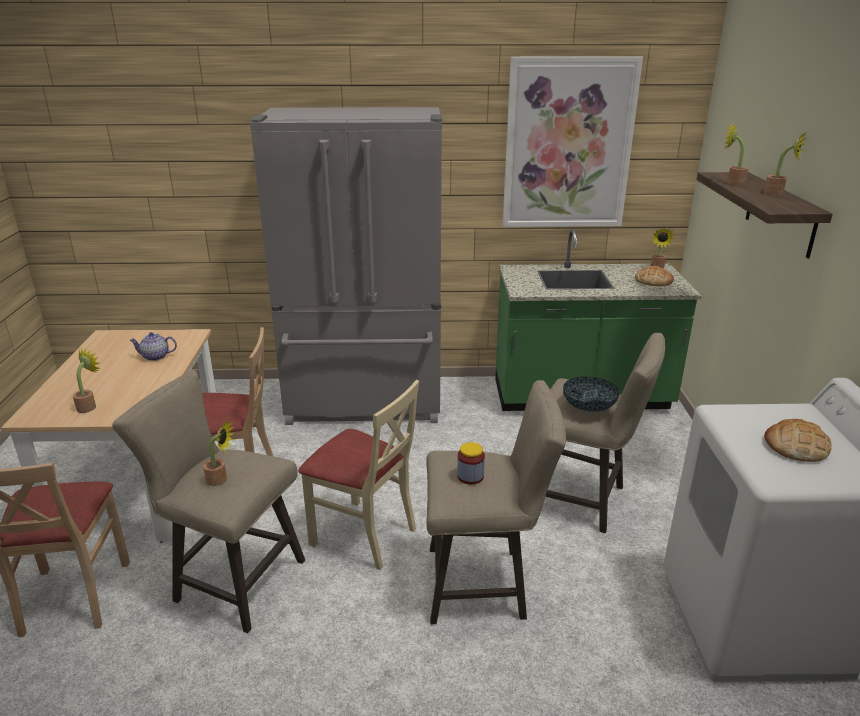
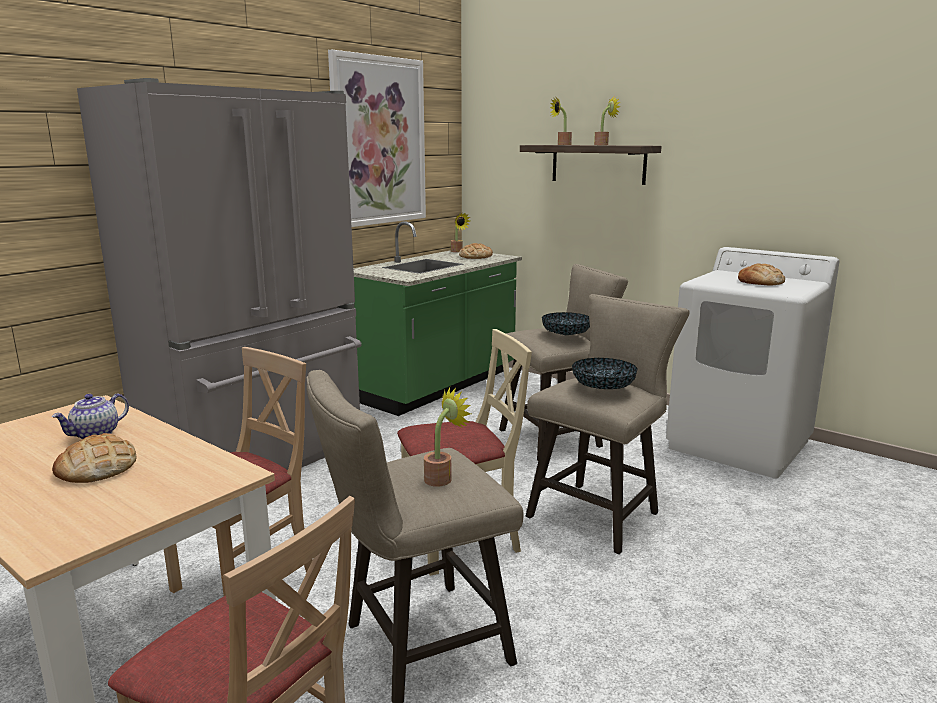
camera: 50 degrees left, 10 degrees down
potted plant [73,348,100,413] -> none
jar [457,442,485,484] -> bowl [572,358,637,389]
none -> bread [52,433,137,483]

